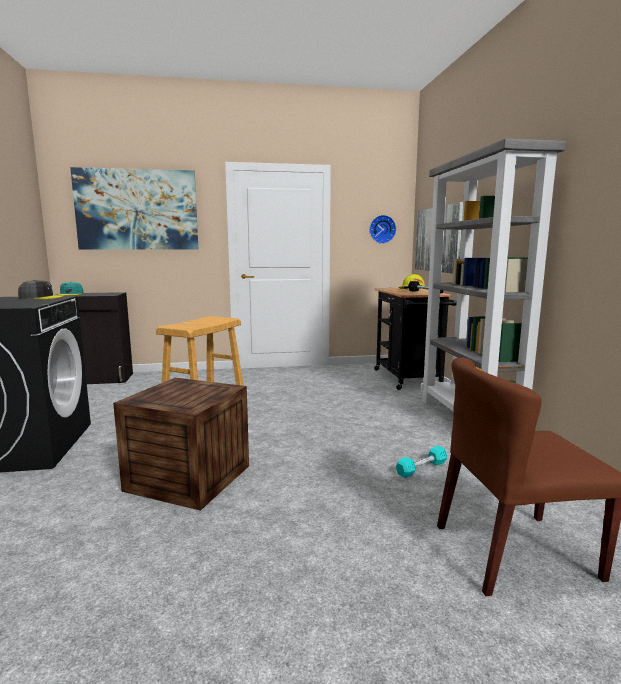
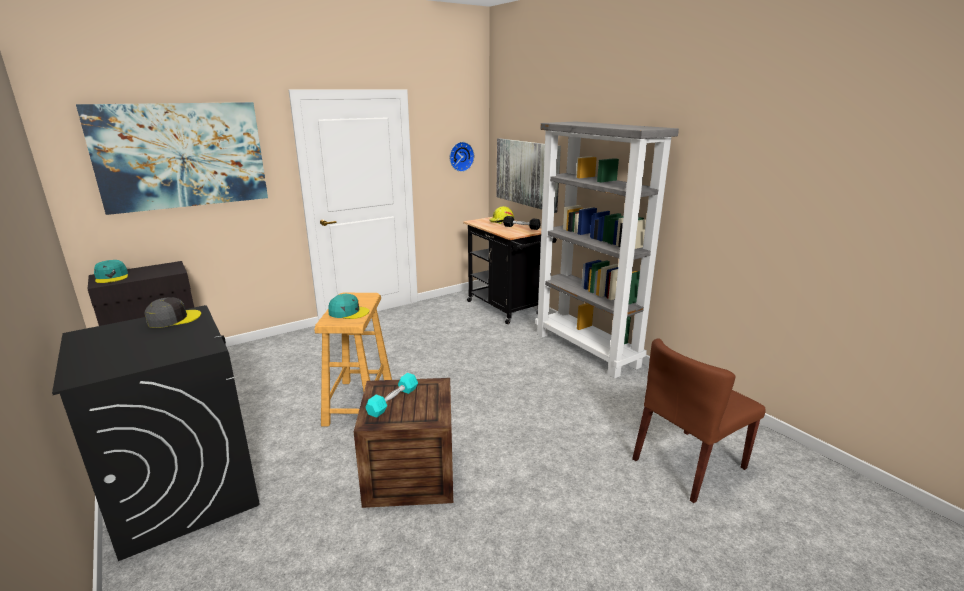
camera: 25 degrees left, 10 degrees up
turquoise dumbbell [396,446,448,478] -> turquoise dumbbell moved to [366,373,418,418]
none -> turquoise cap [328,294,369,319]

